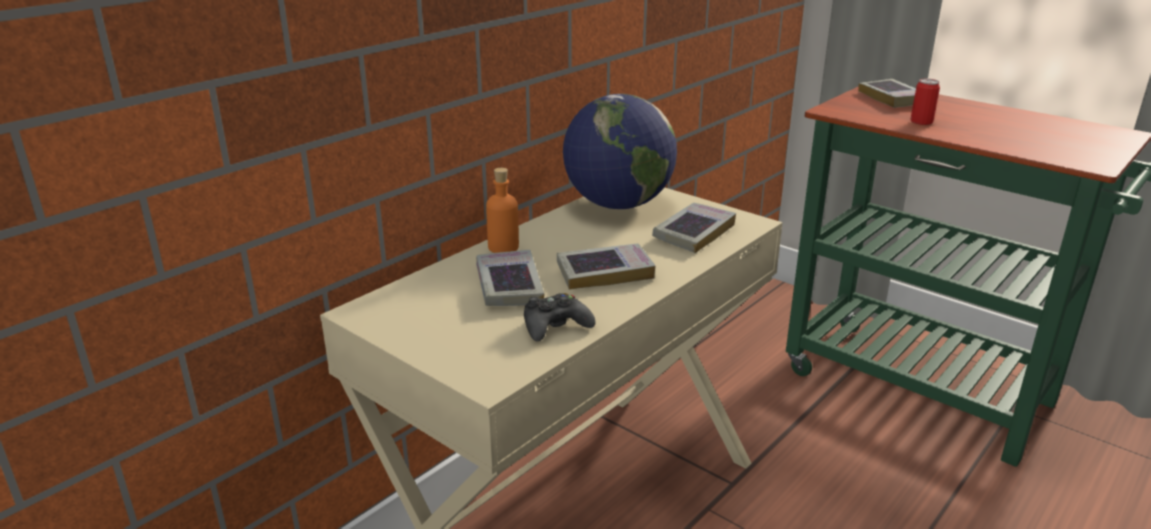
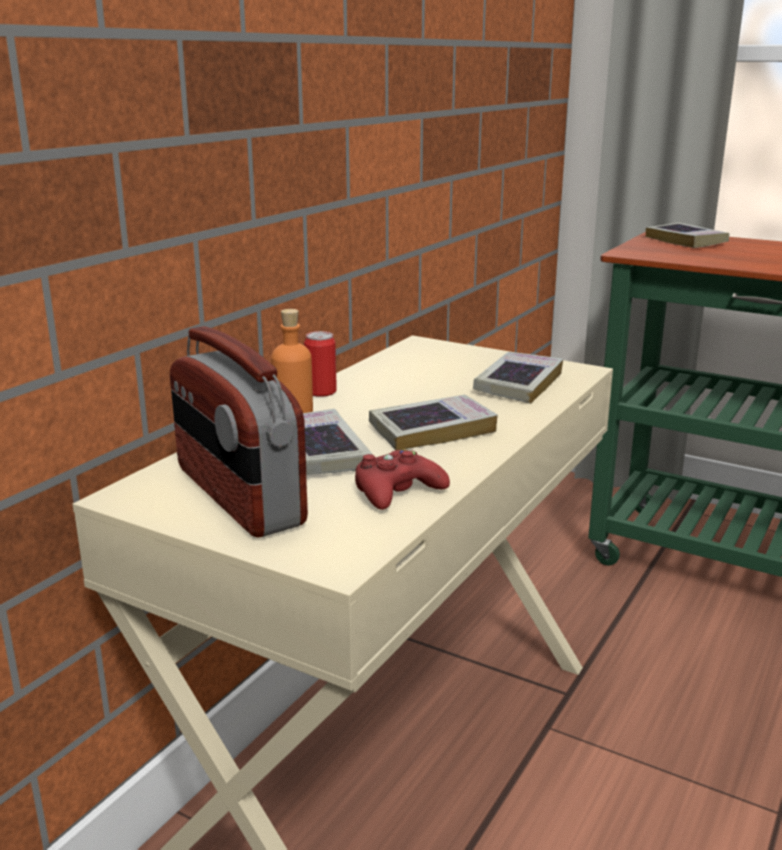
camera: 10 degrees left, 5 degrees down
black game controller [524,293,595,341] -> red game controller [355,449,450,510]
globe [563,94,677,209] -> none
can [910,79,940,125] -> can moved to [304,331,337,397]
none -> radio [170,326,308,537]

